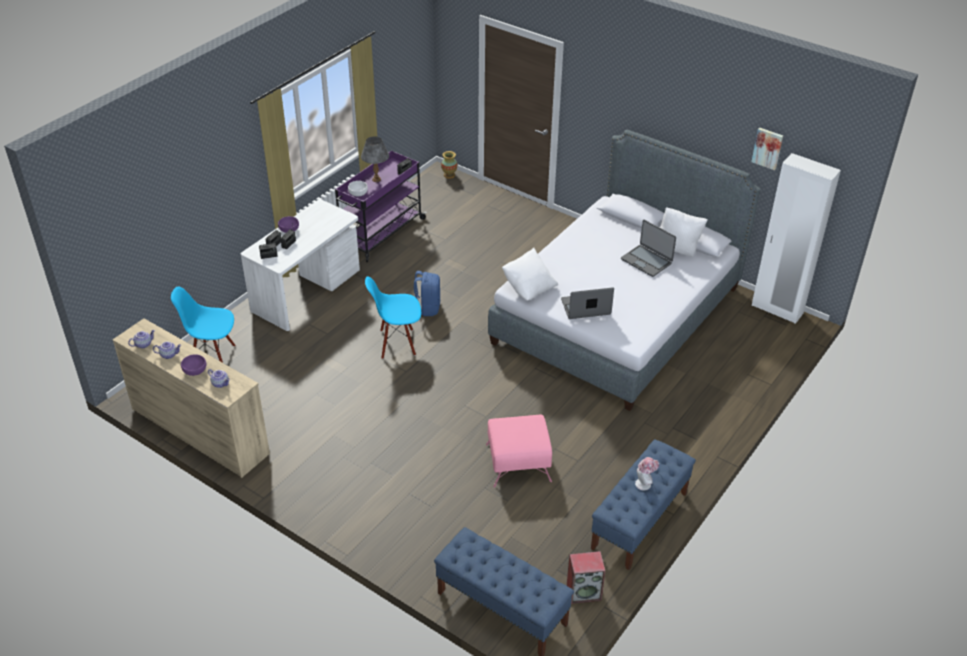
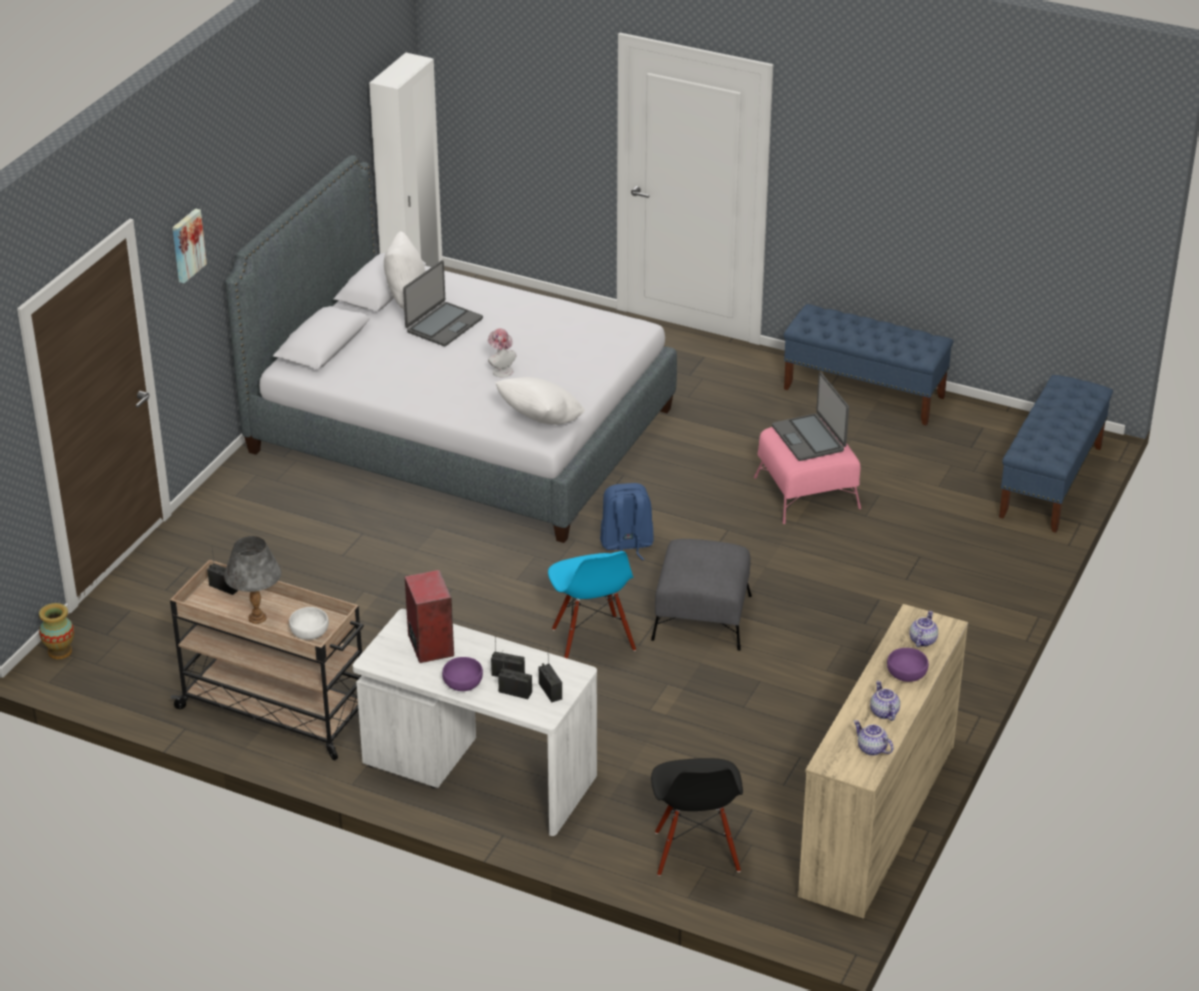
camera: 100 degrees left, 5 degrees down
blue chair [171,286,235,363] -> black chair [651,758,743,876]
purple cart [335,151,427,262] -> beige cart [170,560,364,760]
blue backpack [414,271,440,316] -> blue backpack moved to [600,483,654,560]
laptop [561,287,614,319] -> laptop moved to [772,372,849,461]
speaker [567,551,605,604] -> speaker moved to [405,570,454,663]
hat [635,457,659,490] -> hat moved to [488,328,517,377]
picture [751,128,783,170] -> picture moved to [172,208,207,283]
none -> grey ottoman [651,539,752,651]

